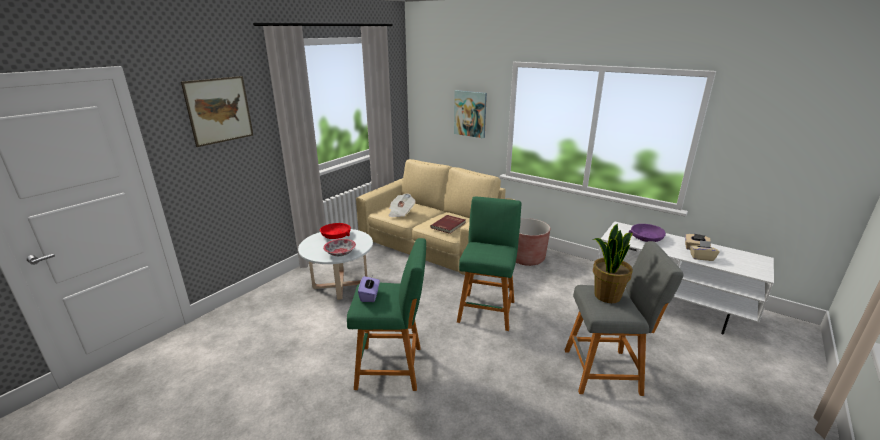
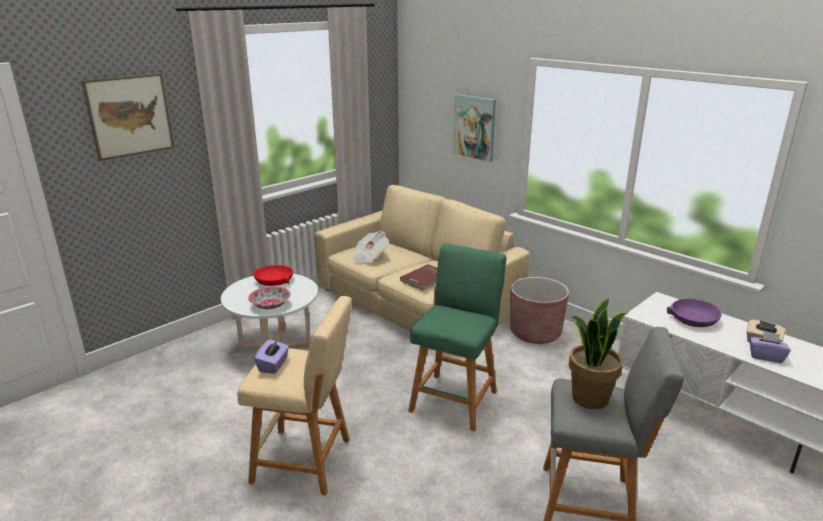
camera: 10 degrees right, 0 degrees up
green stool [347,238,426,391] -> beige stool [237,296,352,496]
beige tissue box [690,240,720,261] -> purple tissue box [749,331,791,363]

